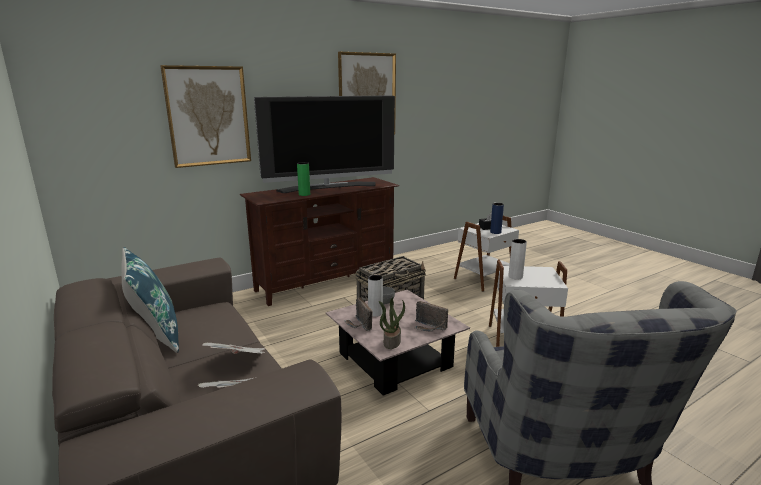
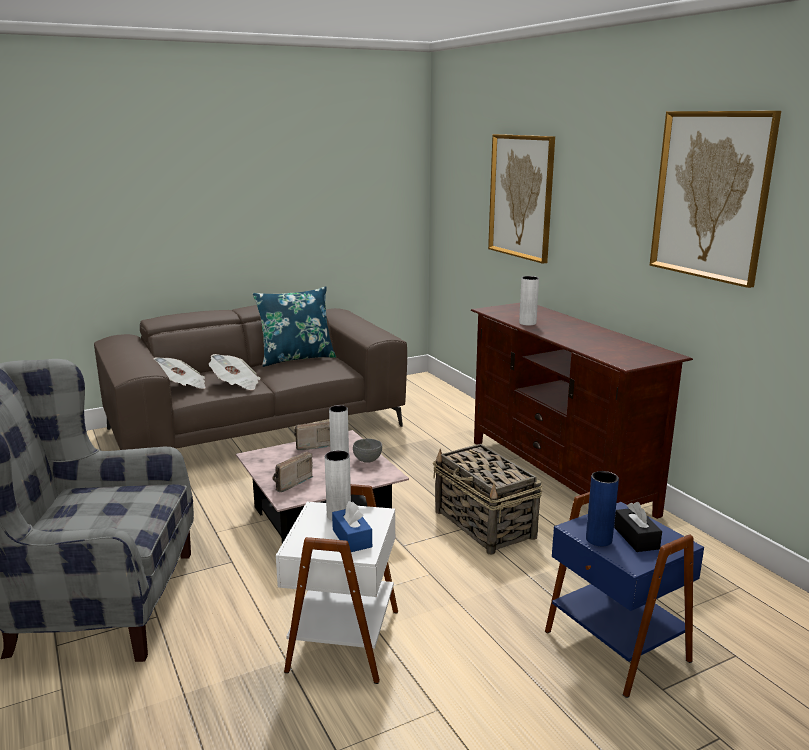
camera: 95 degrees right, 0 degrees up
television [254,95,395,193] -> none
green vase [297,162,310,196] -> white vase [519,276,539,325]
potted plant [379,298,405,349] -> none
white side table [454,216,519,292] -> blue side table [545,492,704,698]
none -> blue tissue box [332,501,372,552]

